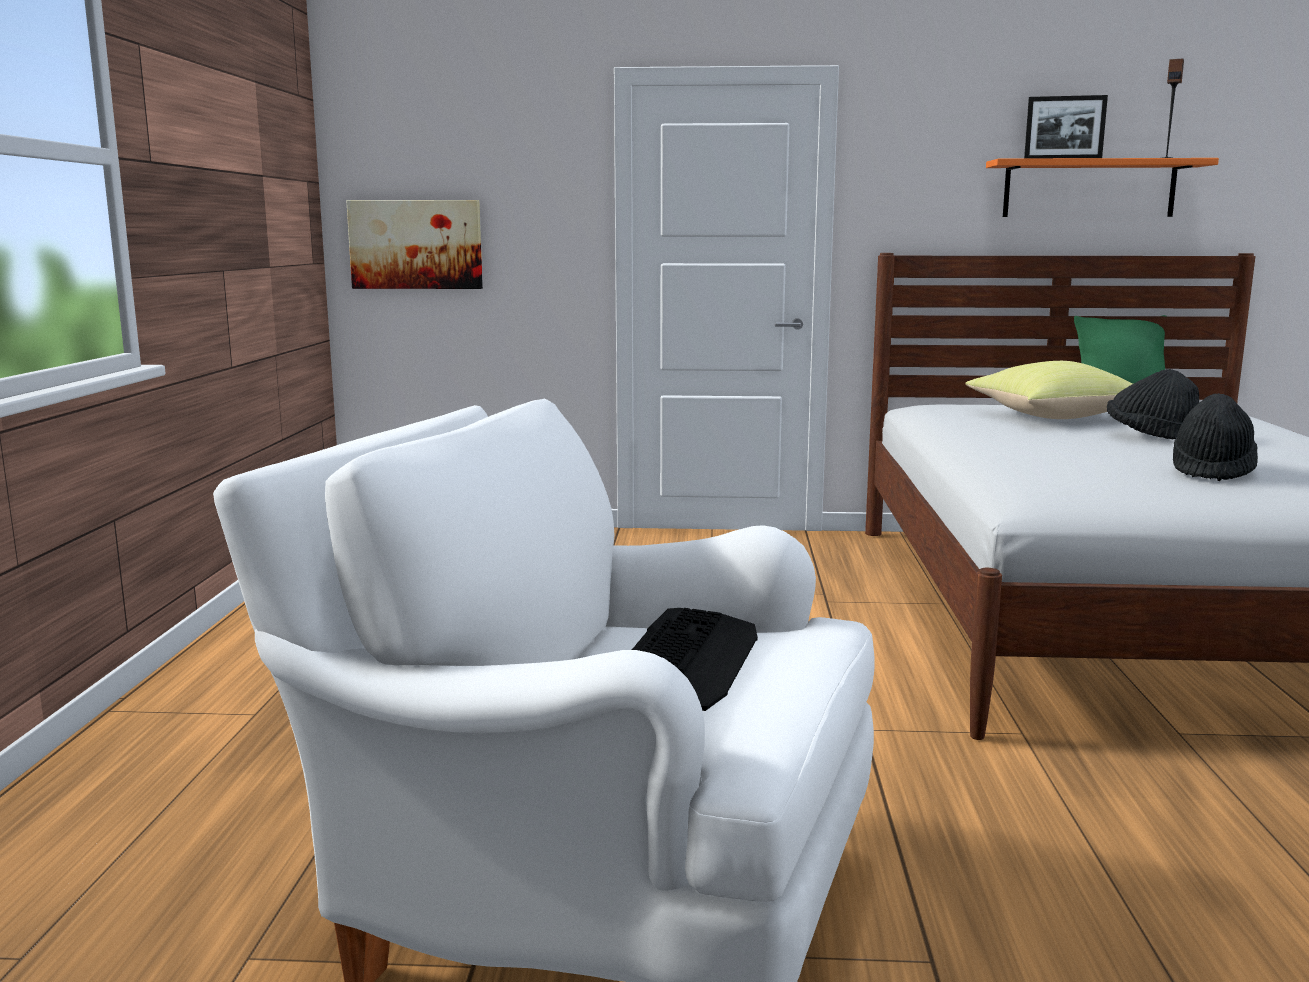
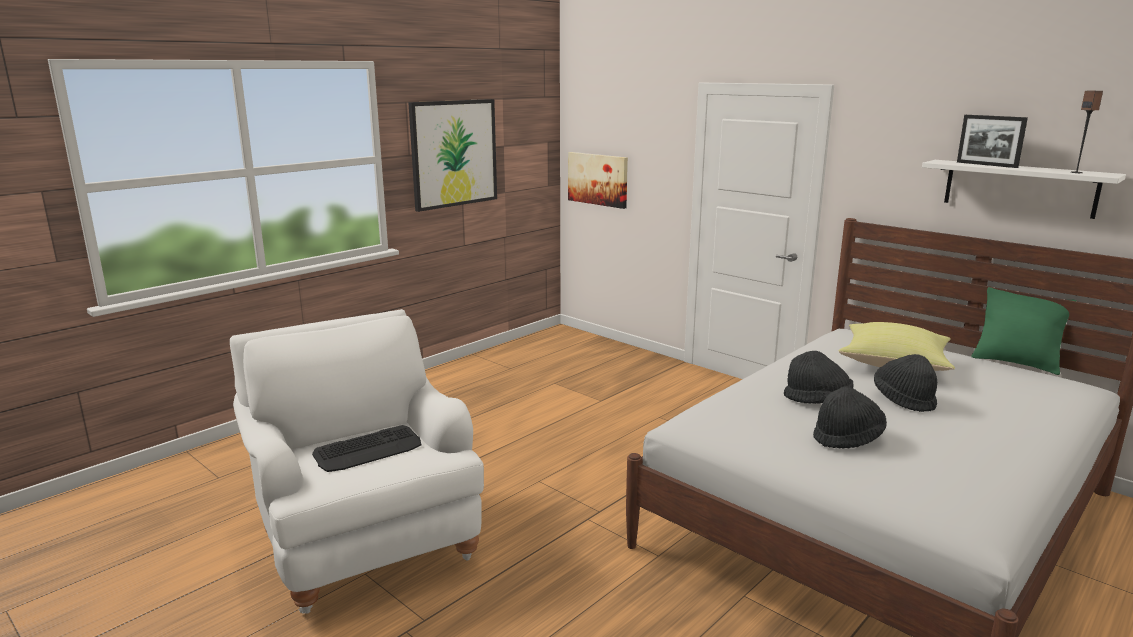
camera: 40 degrees right, 5 degrees up
orange shelf [986,158,1219,217] -> white shelf [922,160,1126,219]
none -> picture [408,99,497,212]
none -> black hat [784,351,853,404]

